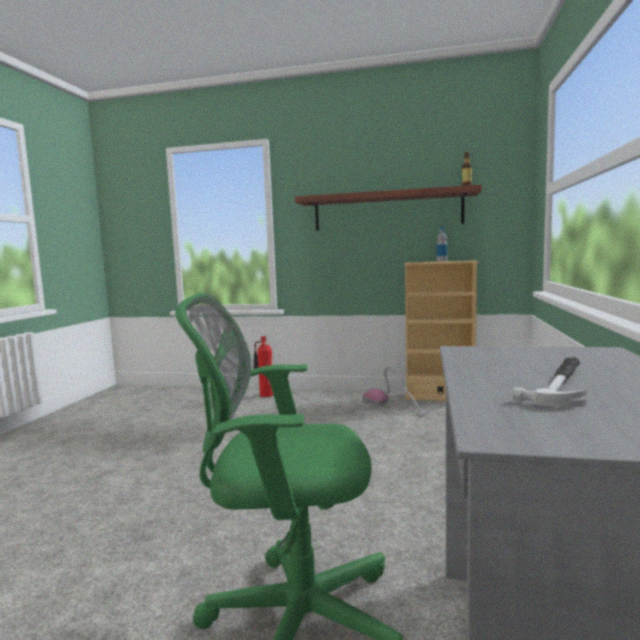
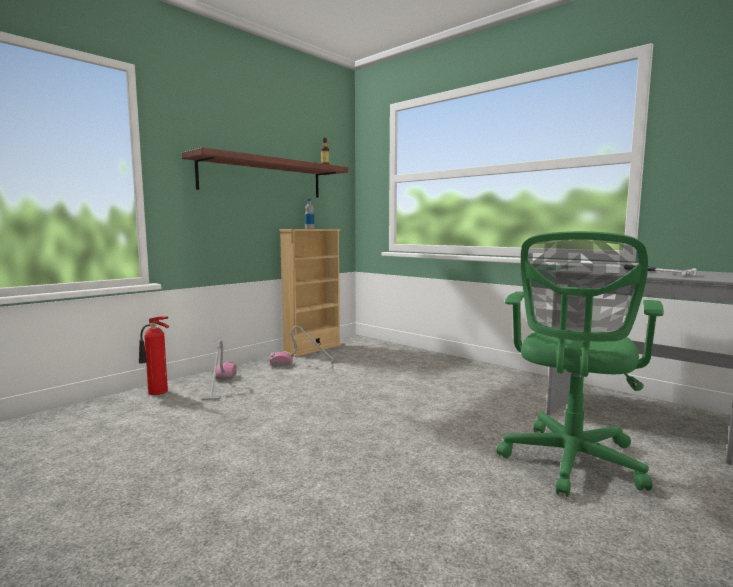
camera: 60 degrees left, 0 degrees up
none -> vacuum cleaner [201,340,237,400]

